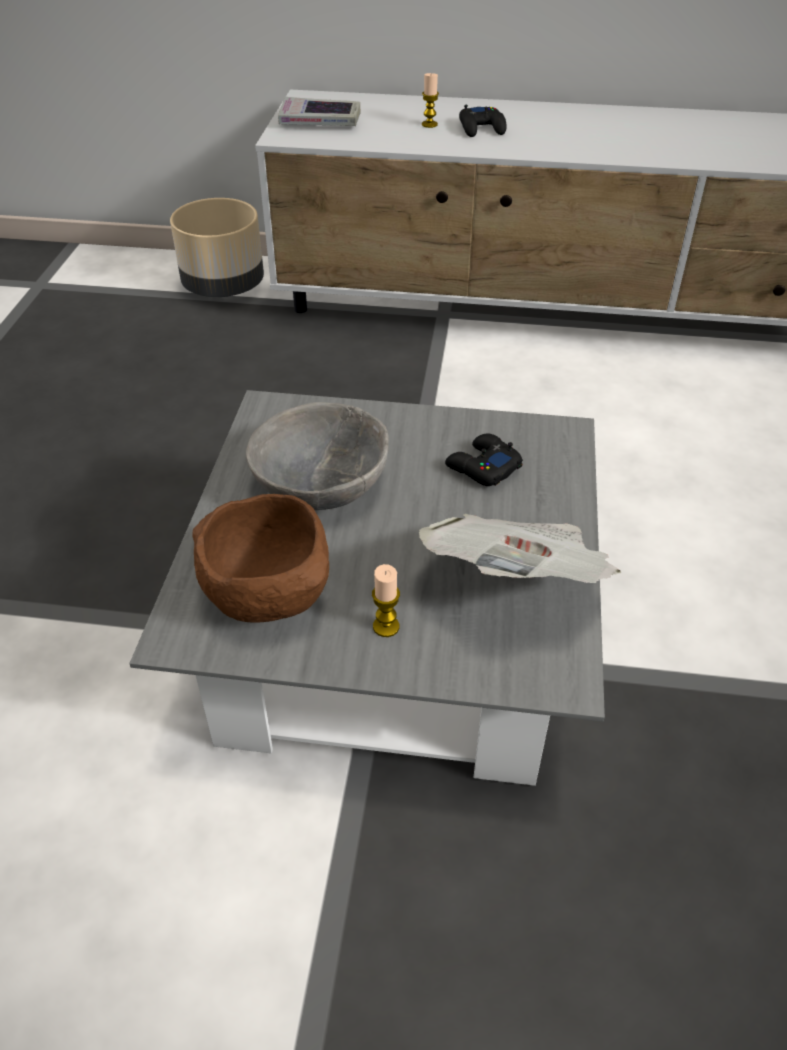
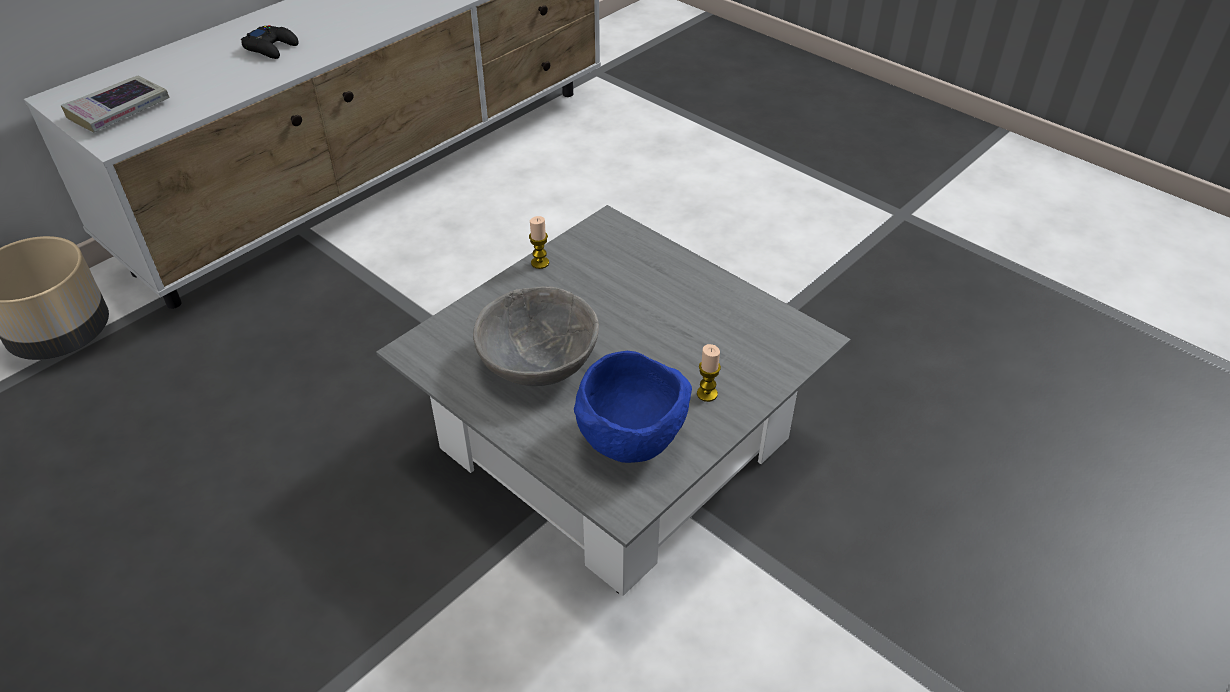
camera: 55 degrees left, 0 degrees up
brown bowl [192,494,329,623] -> blue bowl [574,351,692,463]
newspaper [418,514,621,583] -> none
candle [422,73,439,128] -> candle moved to [529,216,549,269]
black game controller [445,433,523,486] -> none

